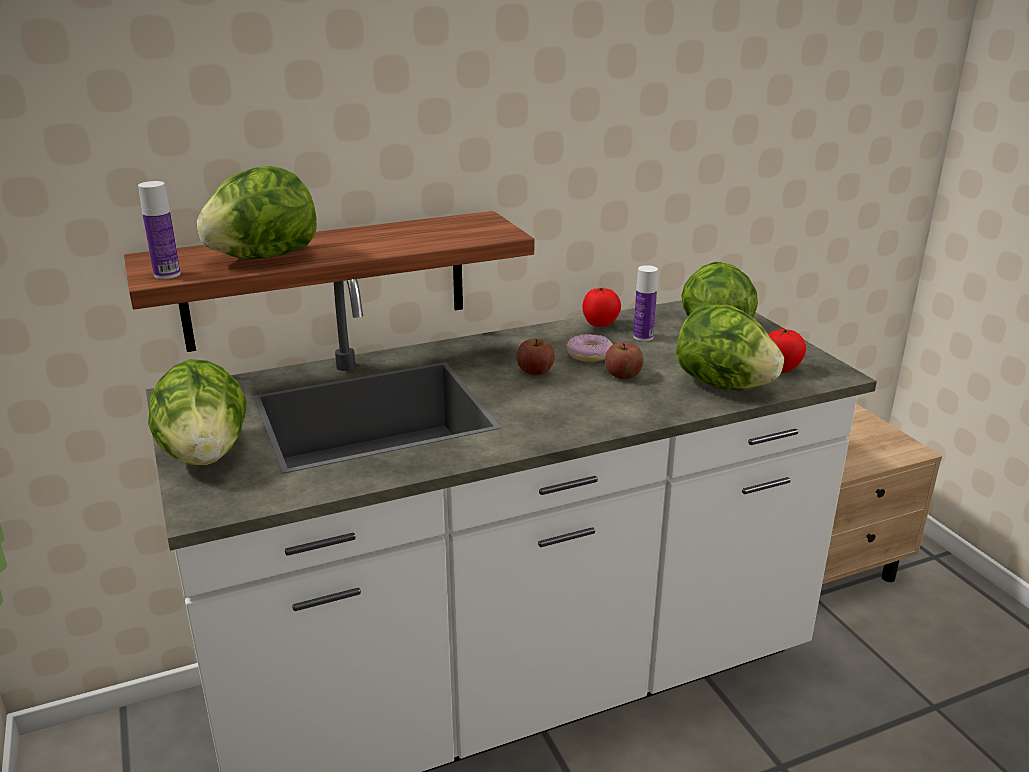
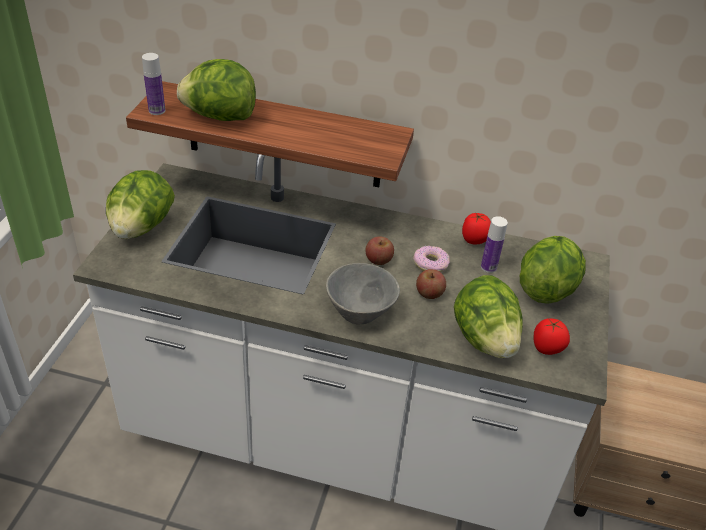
camera: 35 degrees right, 15 degrees up
none -> grey bowl [326,263,400,325]

